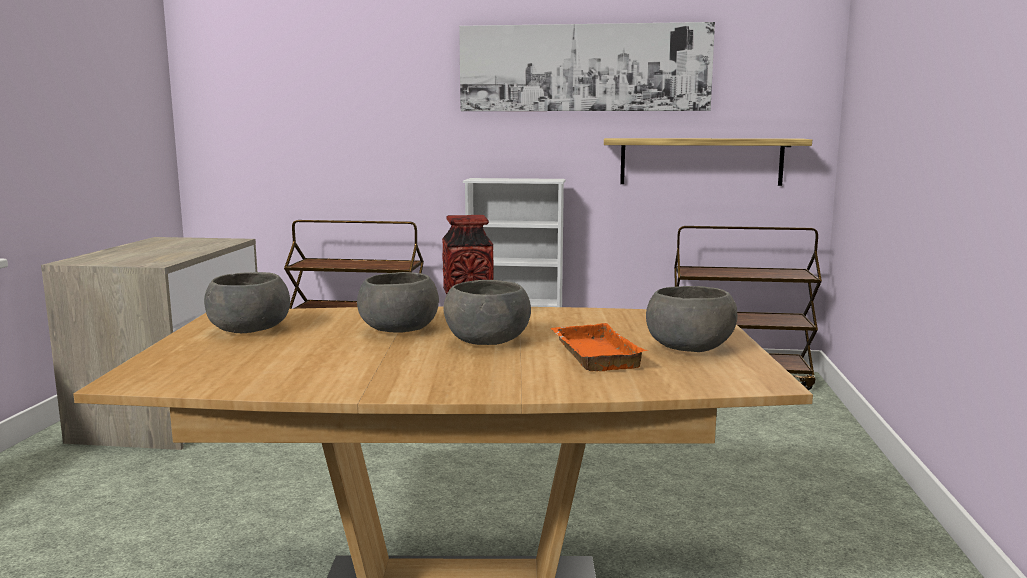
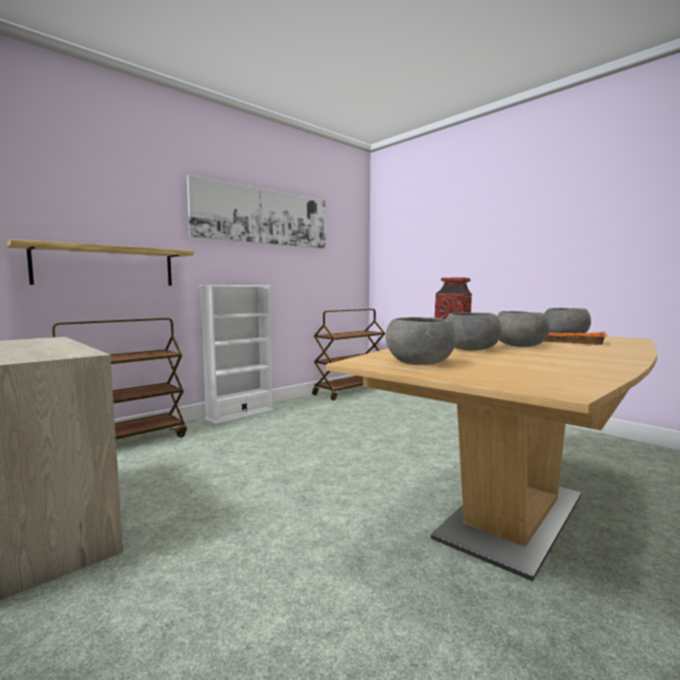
camera: 50 degrees left, 5 degrees down
shelf [604,138,812,186] -> shelf moved to [7,239,194,286]

